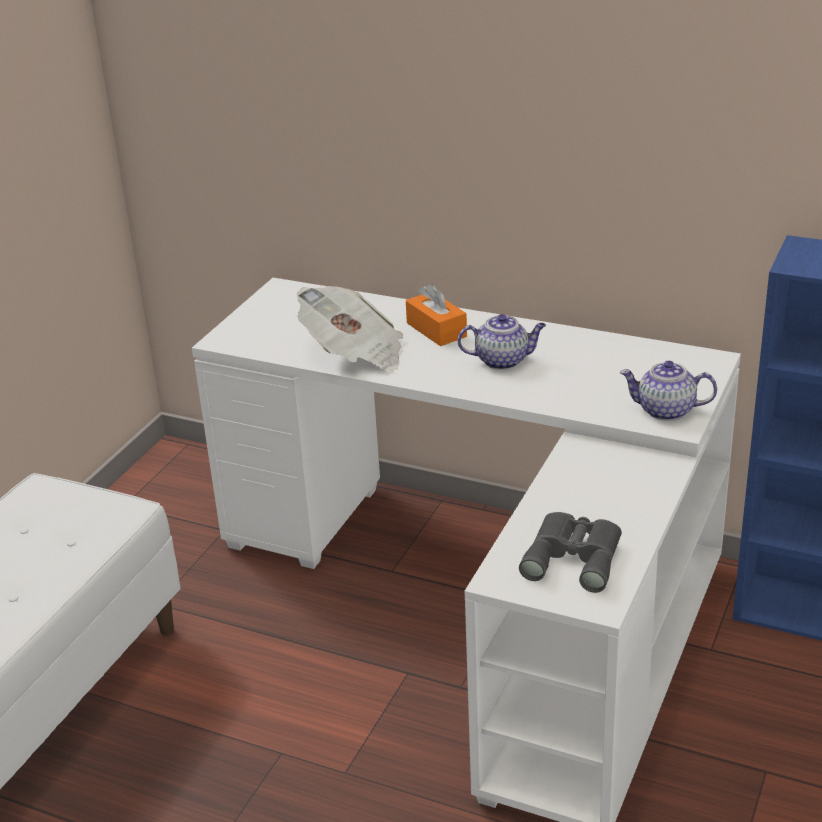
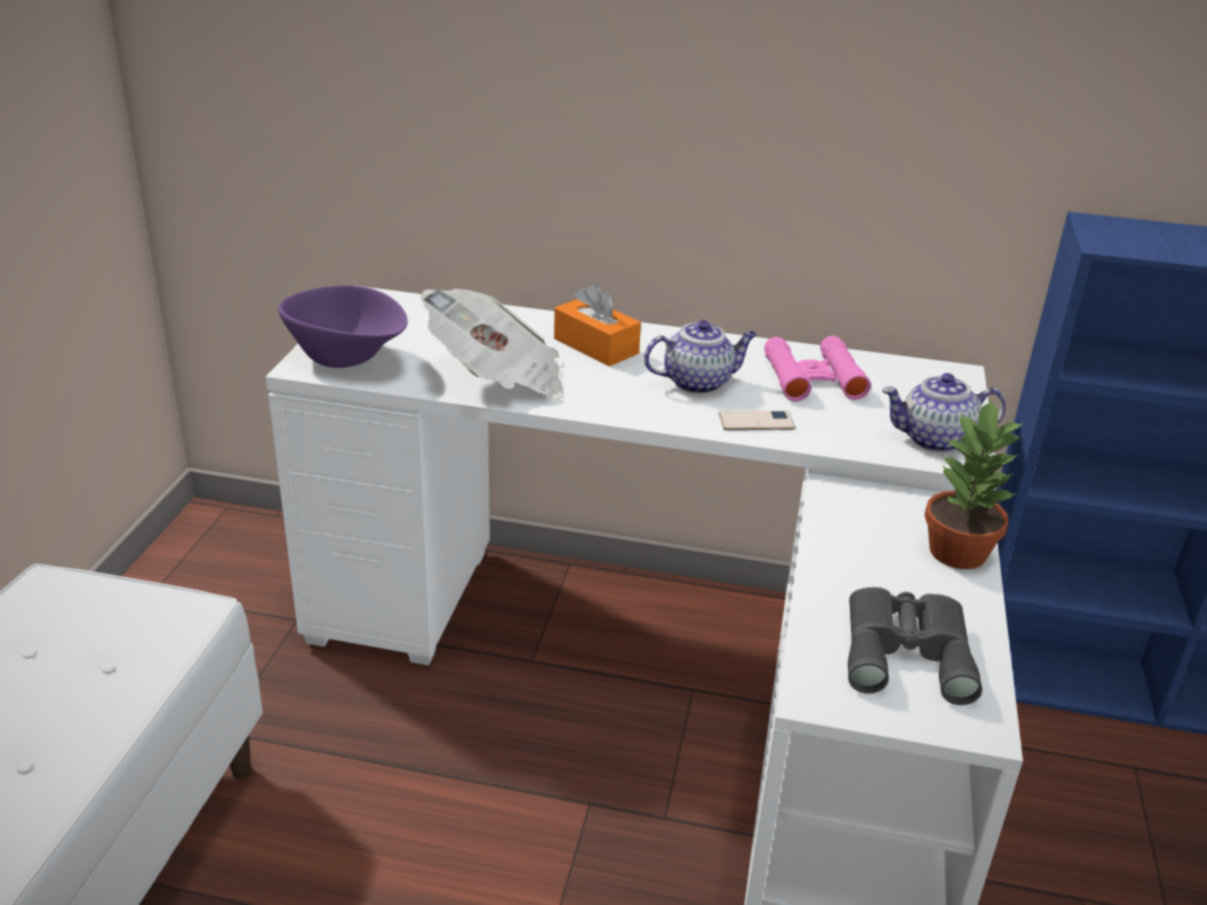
camera: 15 degrees left, 0 degrees up
none -> purple bowl [278,286,408,368]
none -> phone [718,411,796,430]
none -> pink binoculars [764,336,871,401]
none -> potted plant [925,398,1025,569]

